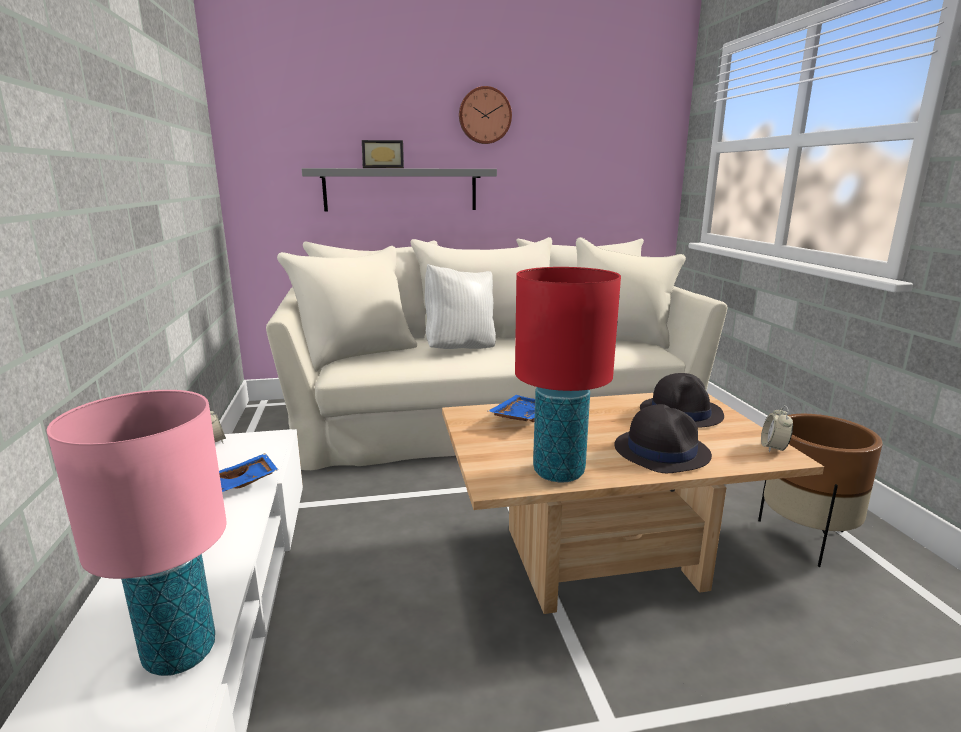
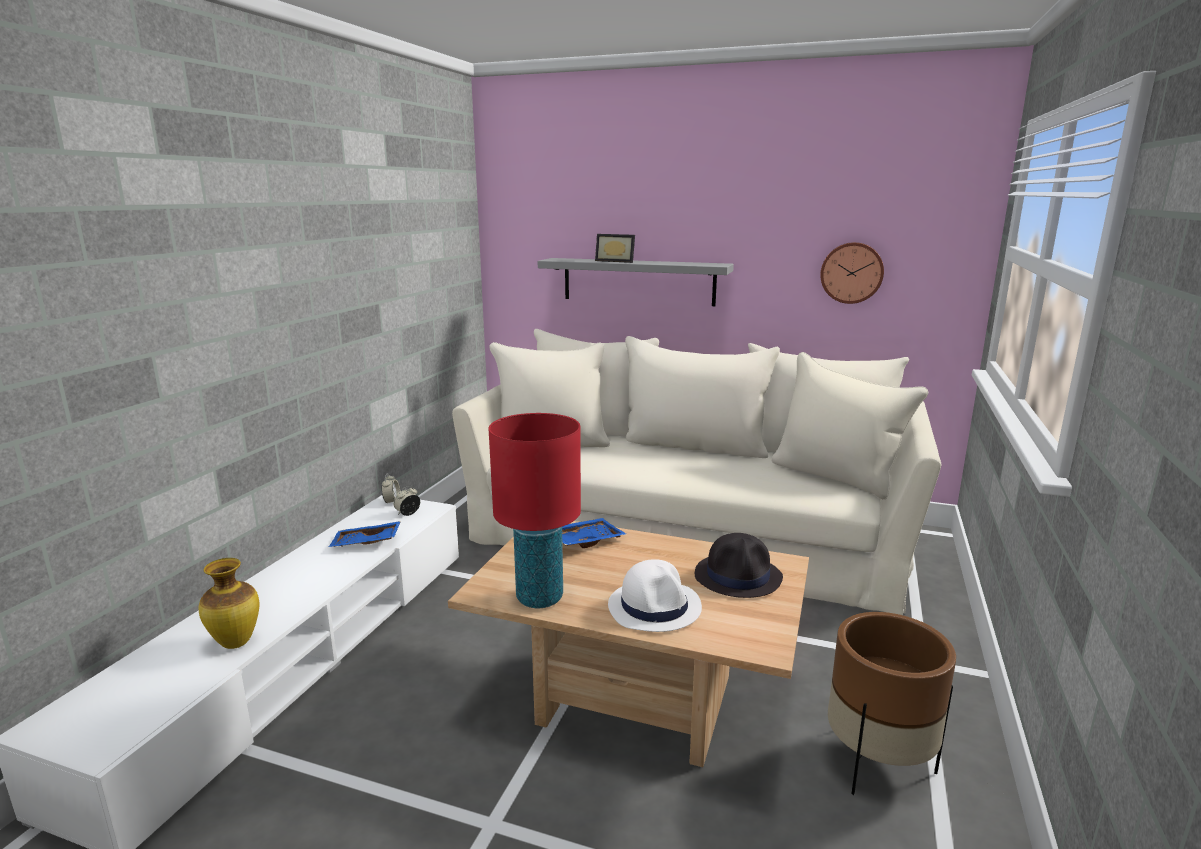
camera: 30 degrees right, 0 degrees up
pink table lamp [46,390,227,676] -> vase [199,558,260,649]
white pillow [425,264,496,349] -> none
wall clock [459,86,512,144] -> wall clock moved to [820,242,884,304]
black hat [615,404,712,473] -> white hat [608,559,702,632]
alarm clock [761,405,793,453] -> alarm clock moved to [394,486,420,516]

